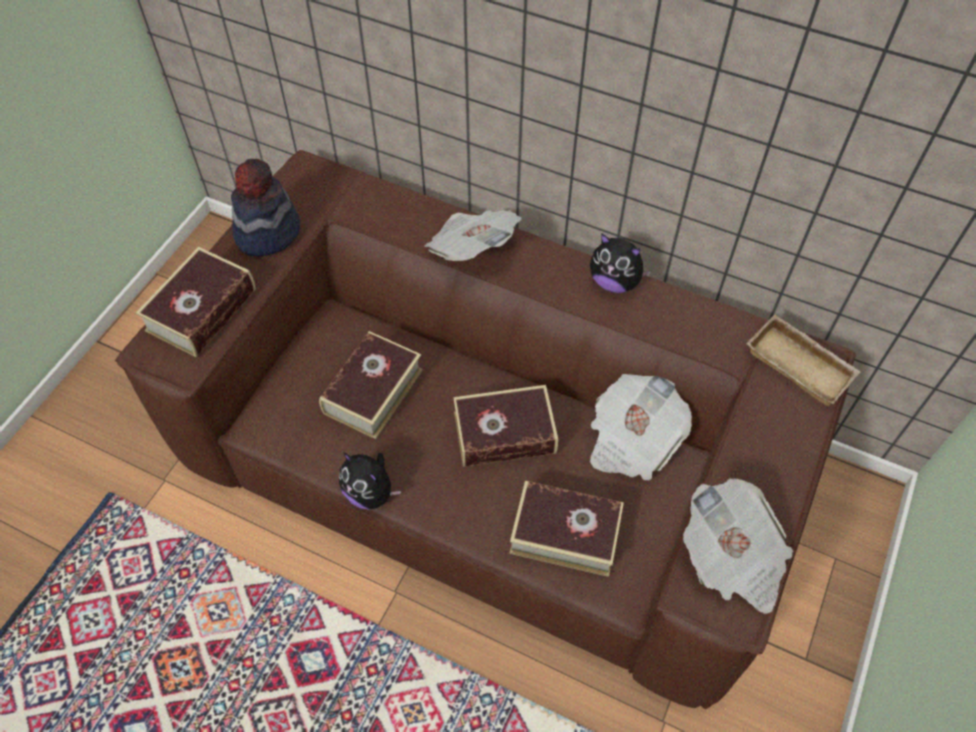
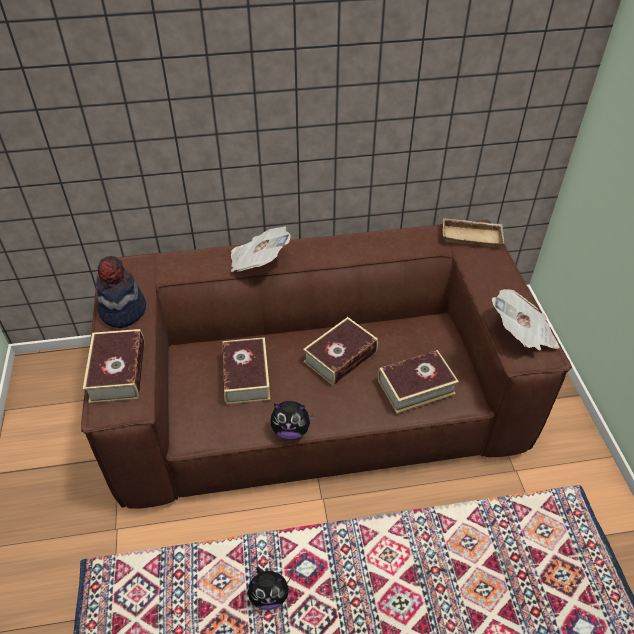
camera: 35 degrees left, 10 degrees down
plush toy [590,234,652,293] -> plush toy moved to [248,567,291,610]
newspaper [590,374,692,480] -> none

